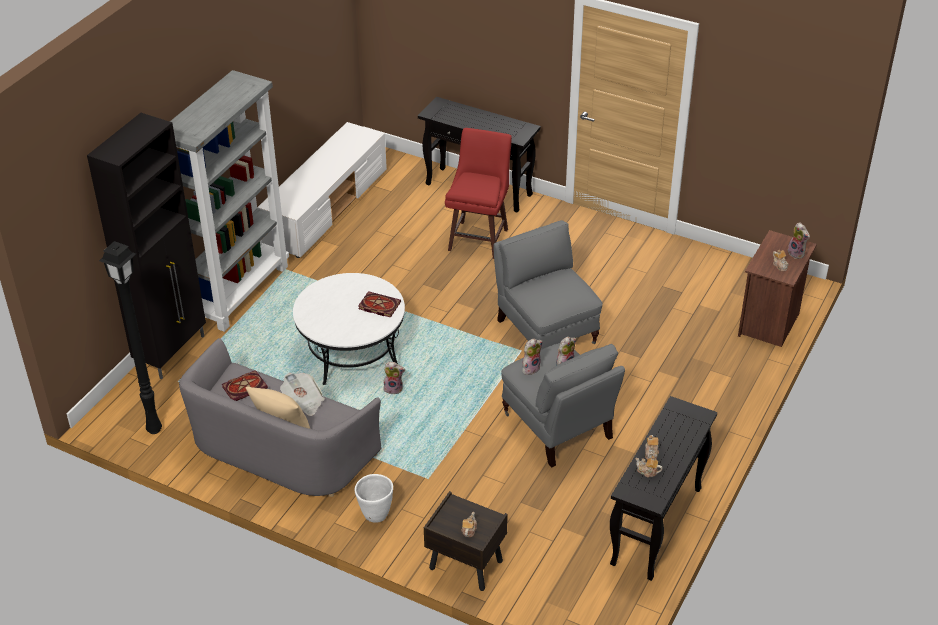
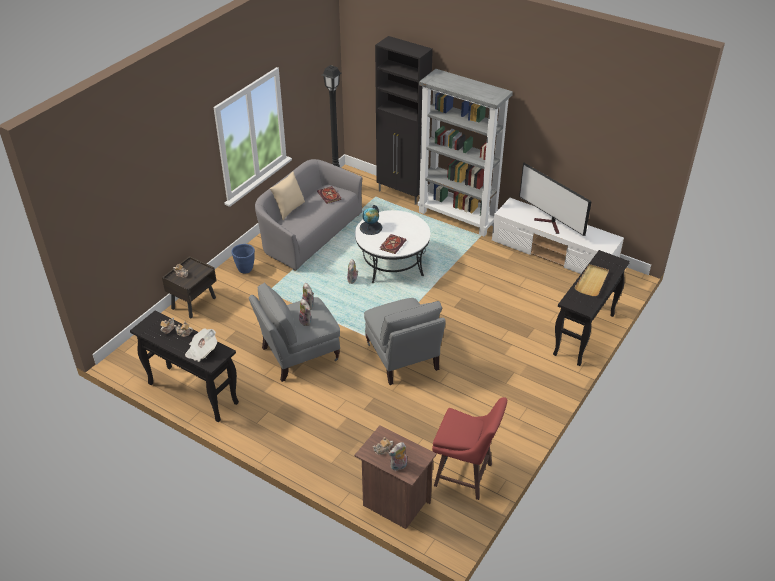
camera: 95 degrees right, 0 degrees up
newspaper [280,373,325,416] -> newspaper moved to [185,328,217,362]
white planter [355,474,393,523] -> blue planter [231,244,255,274]
red stool [445,128,512,259] -> red stool moved to [432,397,507,500]
grey armchair [493,220,603,350] -> grey armchair turned 90 degrees clockwise [364,298,446,385]
none -> globe [360,205,382,235]
none -> television [519,163,592,236]
none -> beige tray [575,264,609,296]

